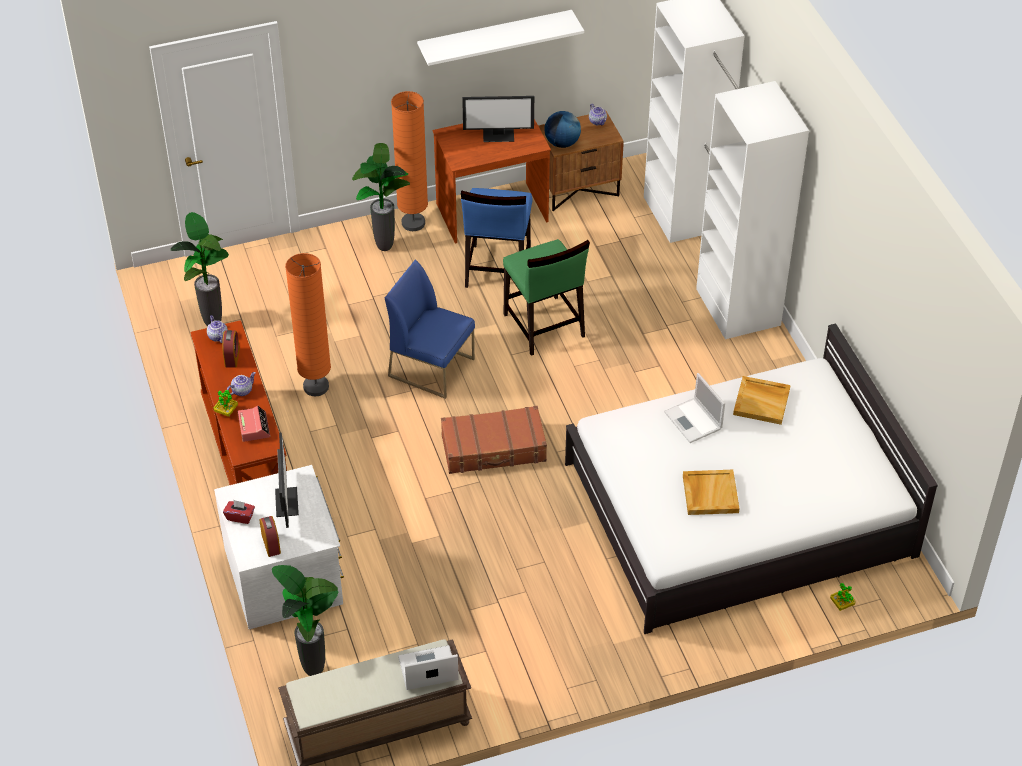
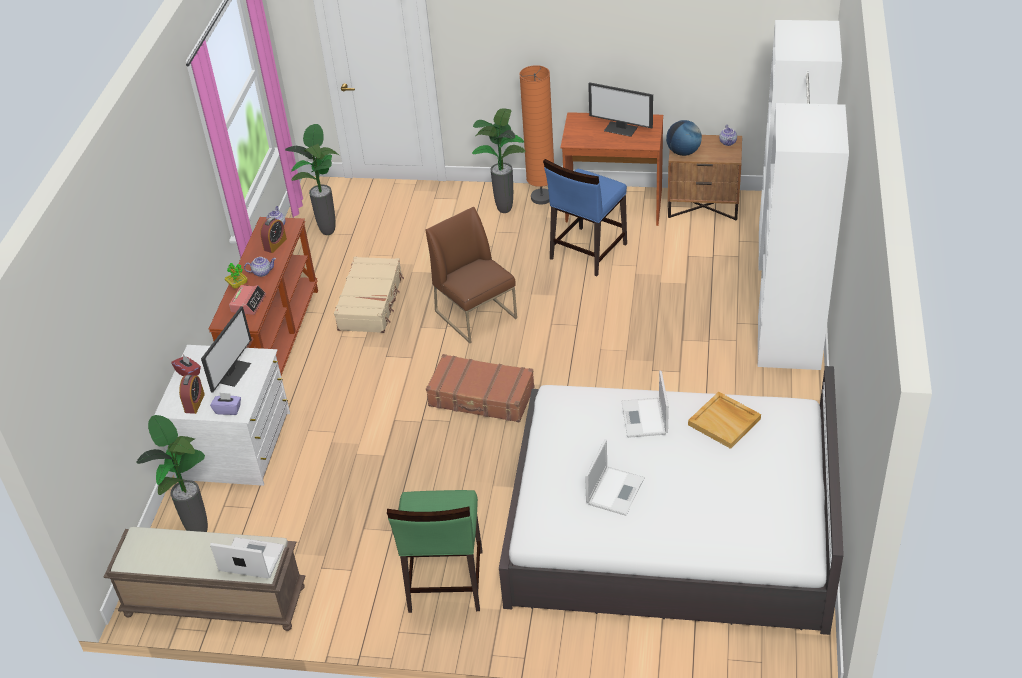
camera: 30 degrees right, 5 degrees down
orange floor lamp [285,253,331,396] -> beige suitcase [334,257,404,333]
blue chair [385,260,475,399] -> brown chair [426,207,517,343]
white shelf [417,10,584,66] -> none
green chair [503,239,590,356] -> green chair moved to [387,490,482,613]
beige tray [683,470,740,515] -> laptop [585,439,645,516]
potted plant [830,583,856,611] -> none
none -> purple tissue box [210,392,241,415]

